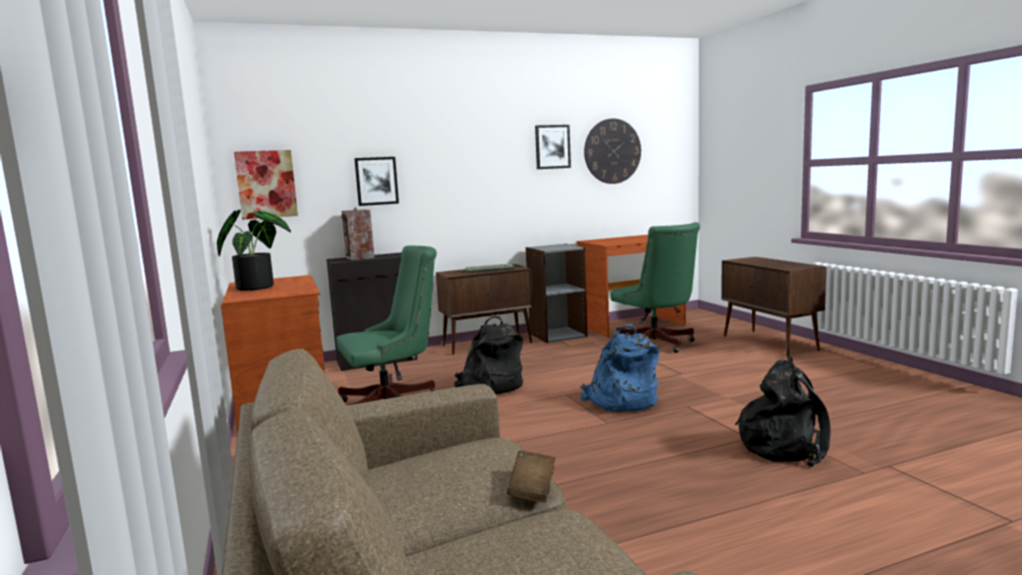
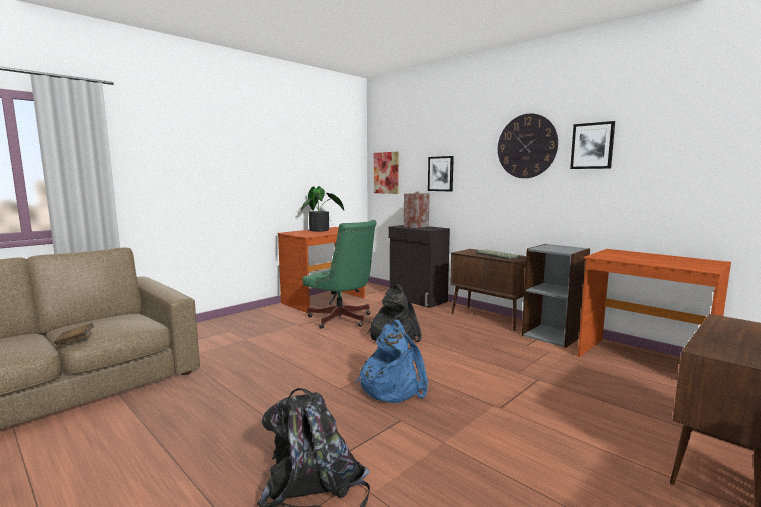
camera: 65 degrees right, 0 degrees up
wall clock [584,119,641,184] -> wall clock moved to [498,113,558,178]
green office chair [610,222,700,353] -> none

